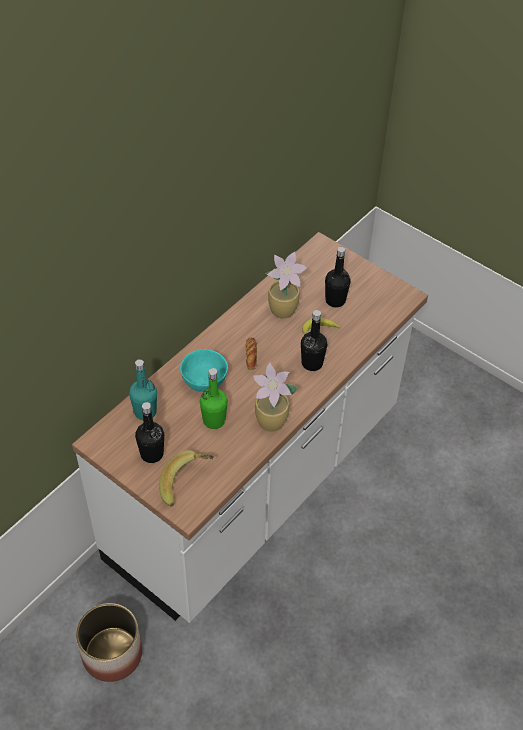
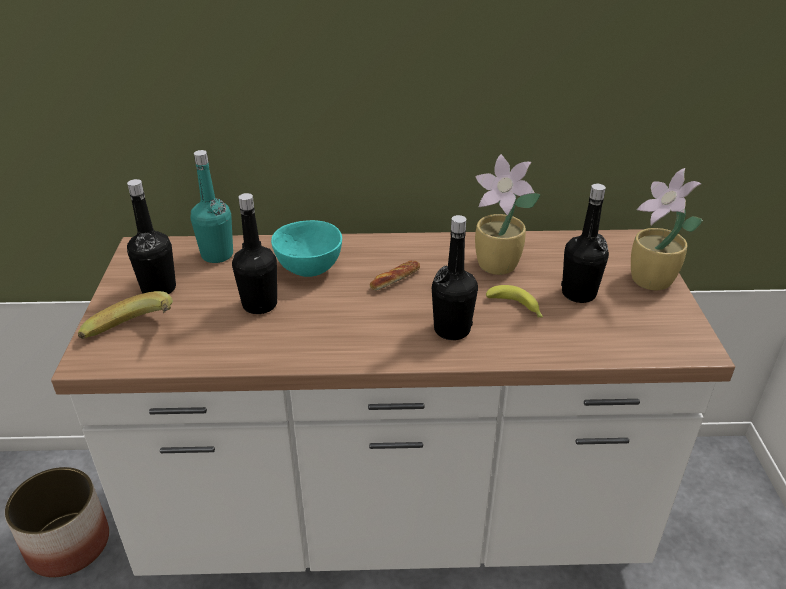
camera: 50 degrees right, 15 degrees down
green bottle [200,368,228,429] -> black bottle [232,193,277,314]
potted plant [253,362,297,432] -> potted plant moved to [631,168,703,291]

